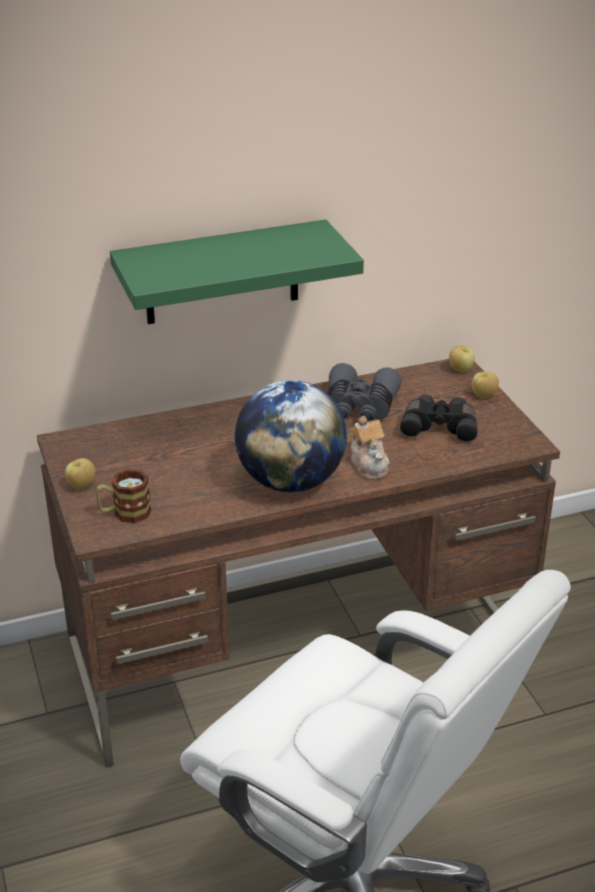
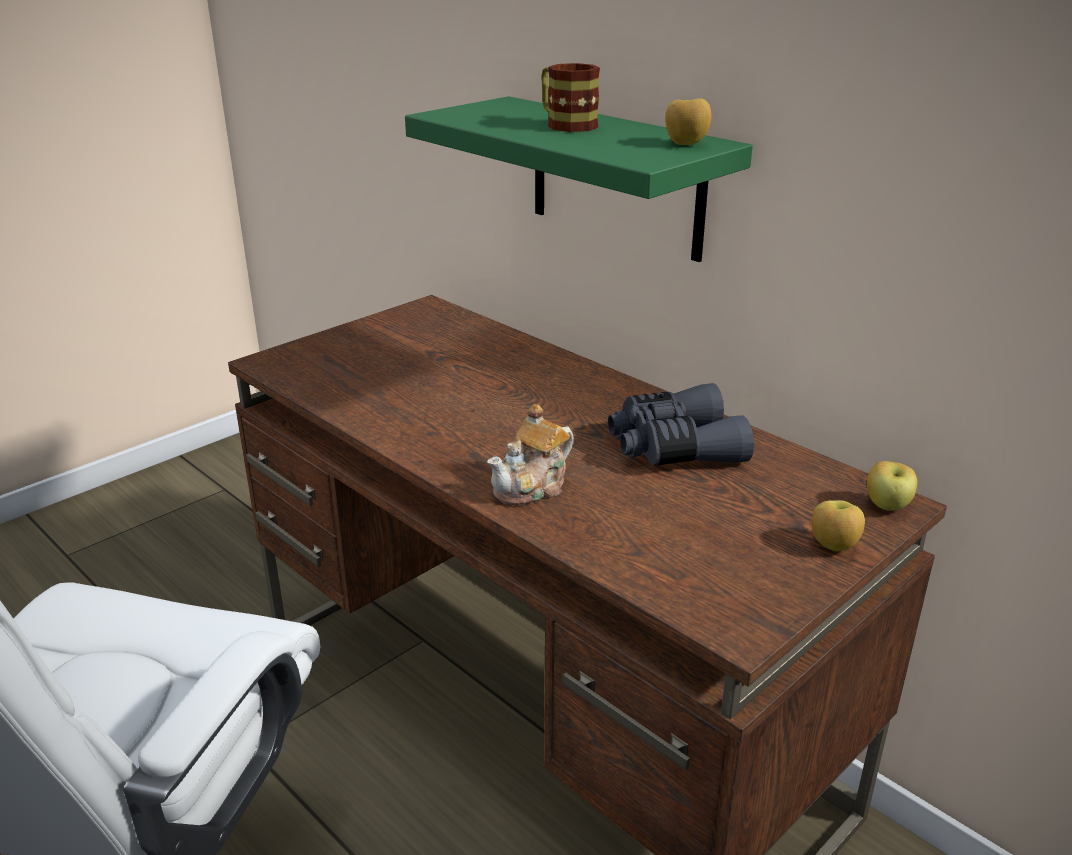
camera: 65 degrees right, 5 degrees down
apple [65,458,95,490] -> apple moved to [665,98,711,145]
mug [95,469,151,523] -> mug moved to [541,63,600,132]
globe [235,380,347,492] -> none
black binoculars [400,394,478,442] -> none

